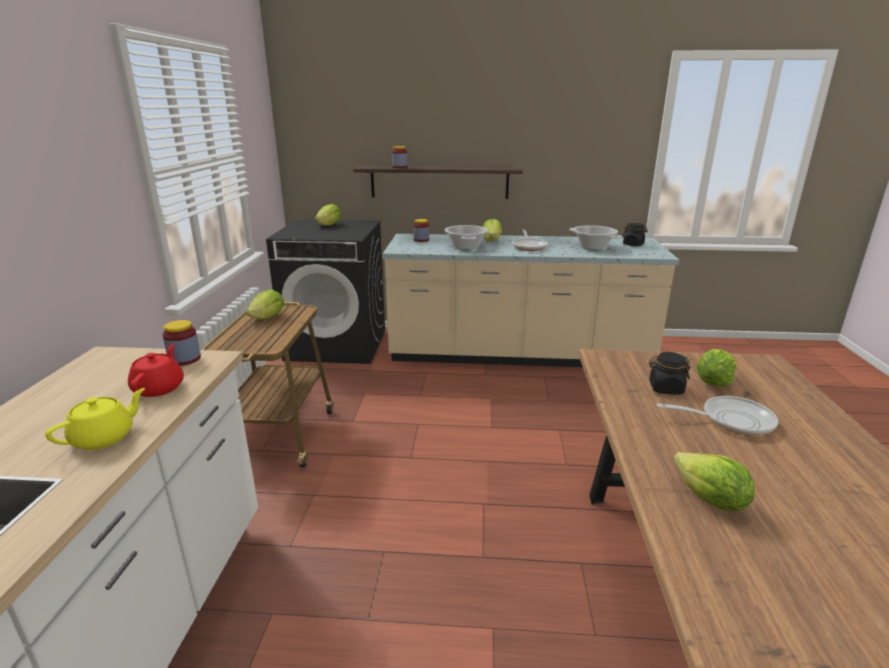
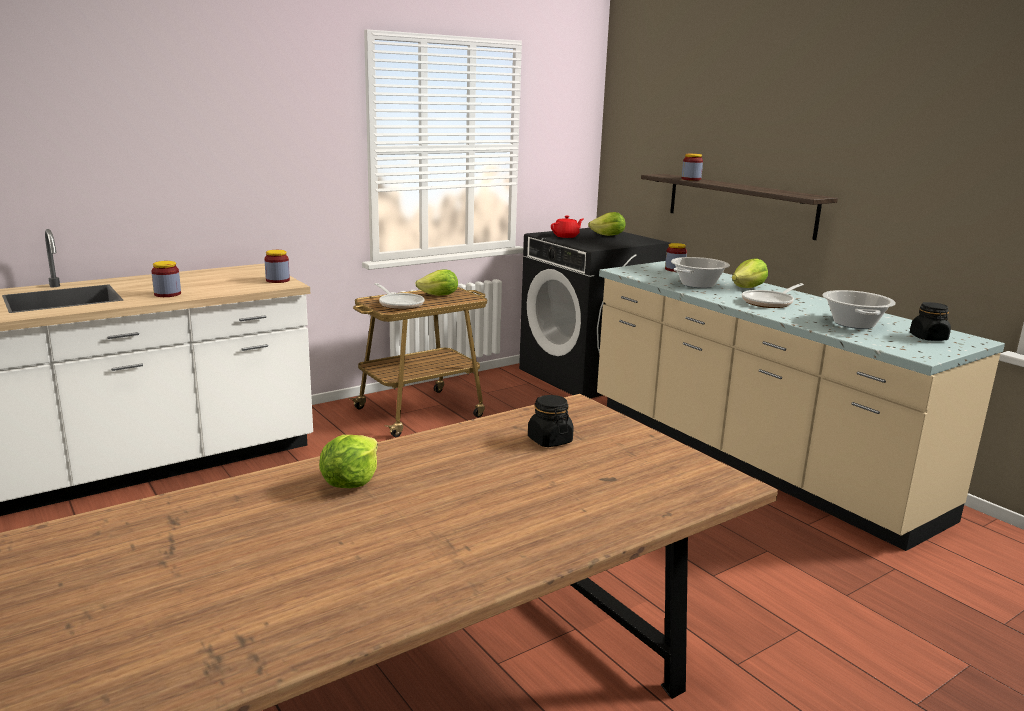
camera: 50 degrees right, 5 degrees down
yellow teapot [45,388,145,450] -> jar [151,261,181,297]
red teapot [128,344,184,397] -> red teapot moved to [551,216,583,238]
frying pan [656,396,778,436] -> frying pan moved to [375,283,424,310]
lettuce [696,349,736,387] -> none

